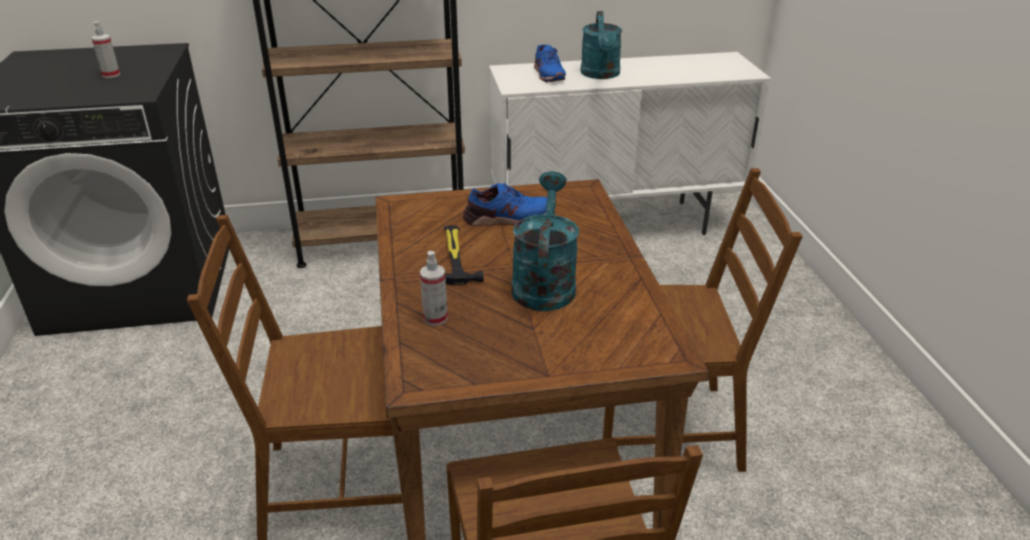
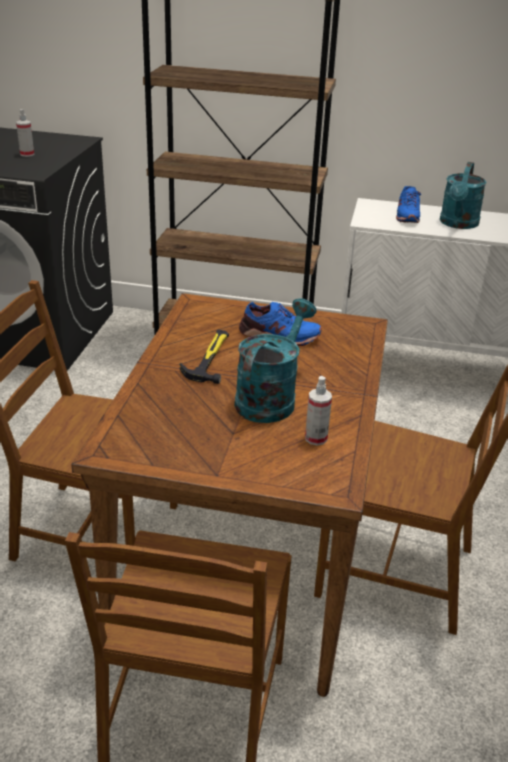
camera: 20 degrees right, 0 degrees up
spray bottle [420,251,448,326] -> spray bottle moved to [305,376,332,446]

